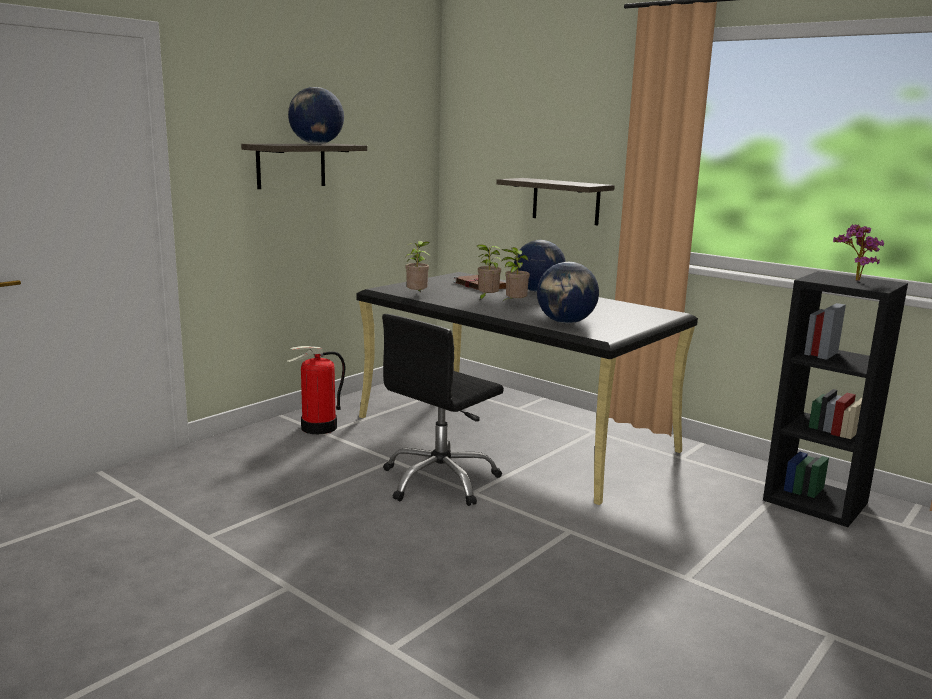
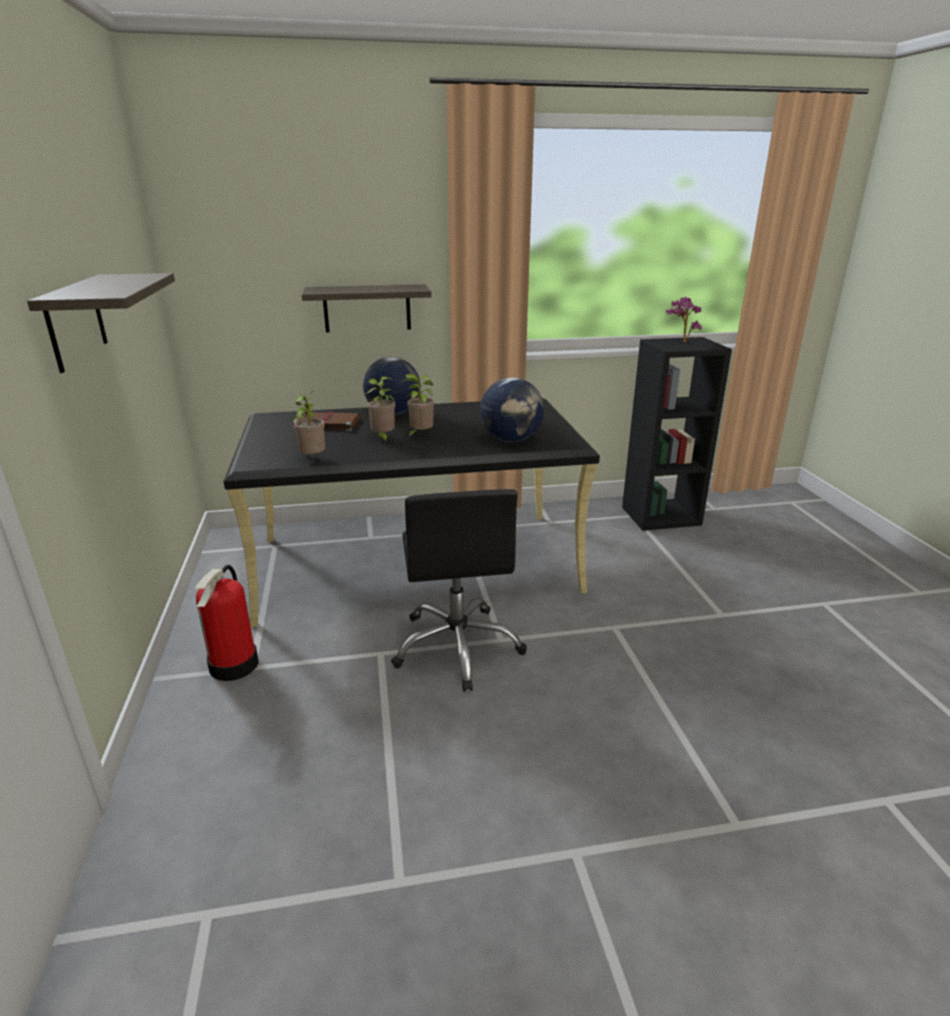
camera: 50 degrees left, 10 degrees up
globe [288,87,344,144] -> none

